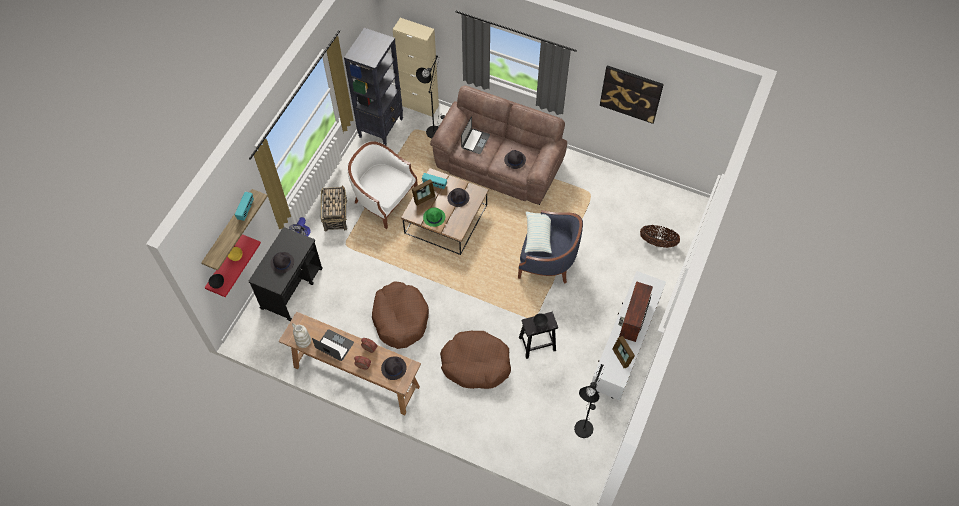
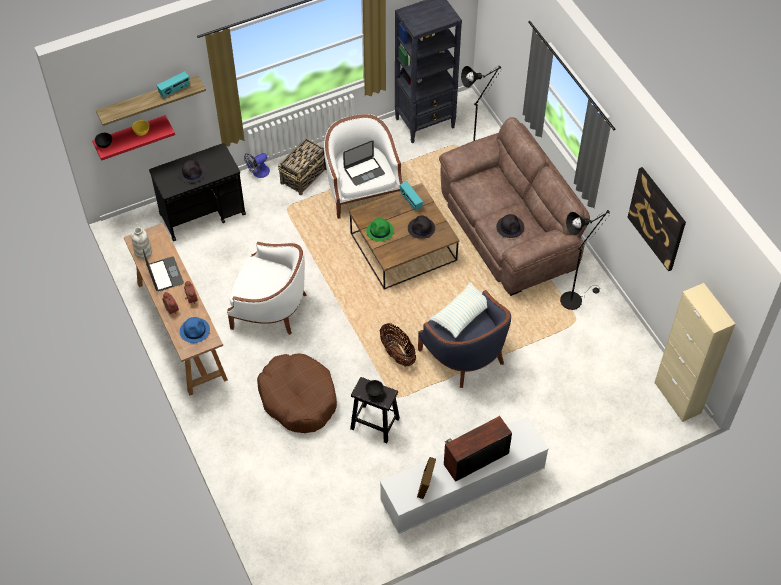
camera: 40 degrees right, 5 degrees down
brown dog bed [372,281,429,349] -> white armchair [227,242,307,335]
black hat [381,356,407,380] -> blue hat [180,317,210,343]
beige cabinet [393,18,439,117] -> beige cabinet moved to [654,283,735,422]
picture frame [412,179,435,205] -> none
laptop [461,116,490,154] -> laptop moved to [343,140,385,186]
black floor lamp [574,364,605,438] -> black floor lamp moved to [560,210,610,310]
basket [640,225,680,248] -> basket moved to [380,323,416,367]

